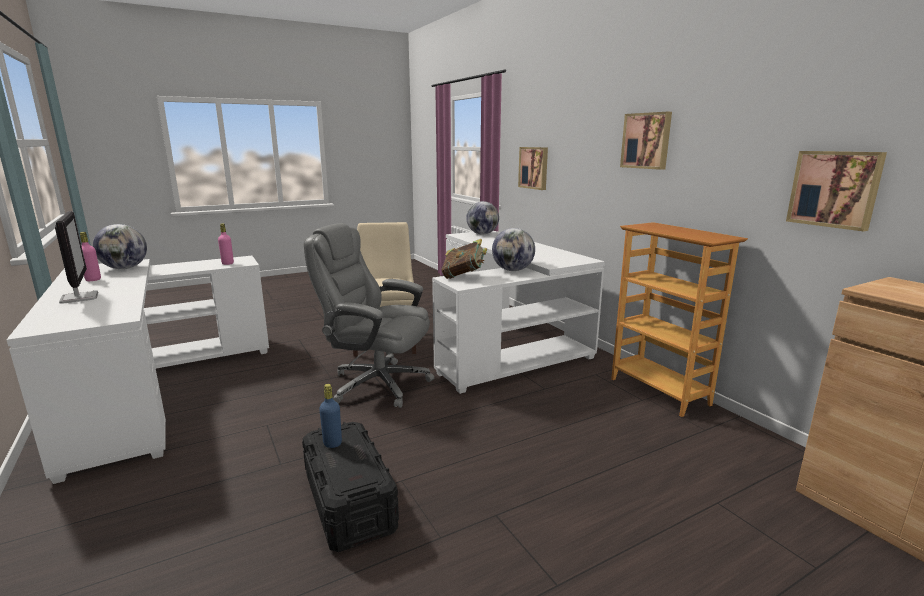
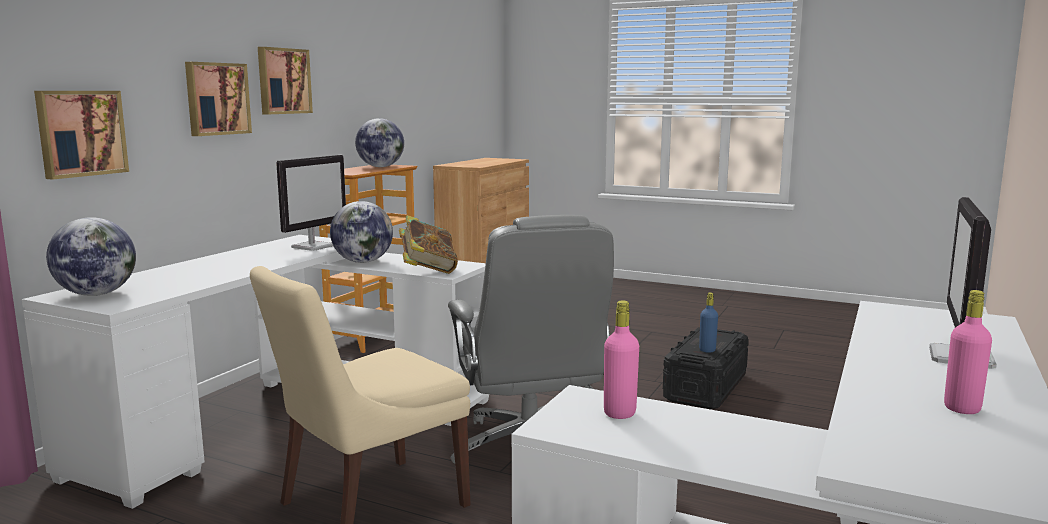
camera: 125 degrees left, 5 degrees down
globe [93,224,147,269] -> globe moved to [355,118,404,167]
picture [786,151,887,231] -> picture moved to [185,62,252,136]
none -> monitor [276,155,346,251]

